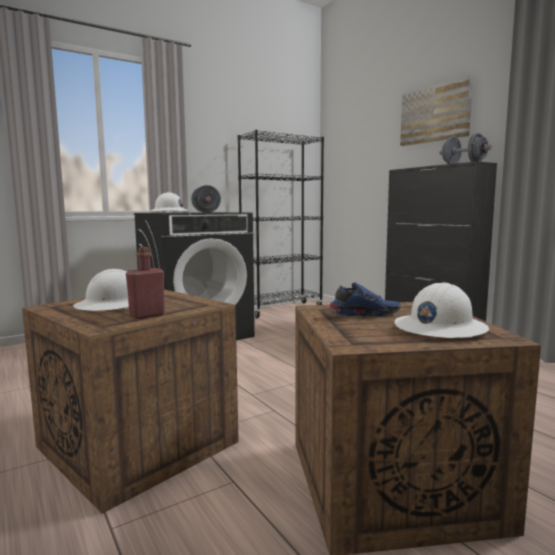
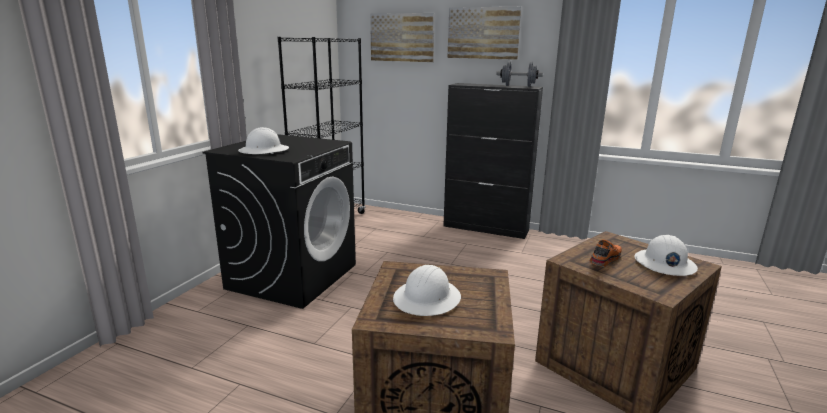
camera: 35 degrees left, 10 degrees up
red bottle [126,247,165,319] -> none
grey dumbbell [191,185,221,213] -> none
blue shoe [328,282,401,317] -> orange shoe [589,240,622,267]
none -> picture [370,13,435,62]

